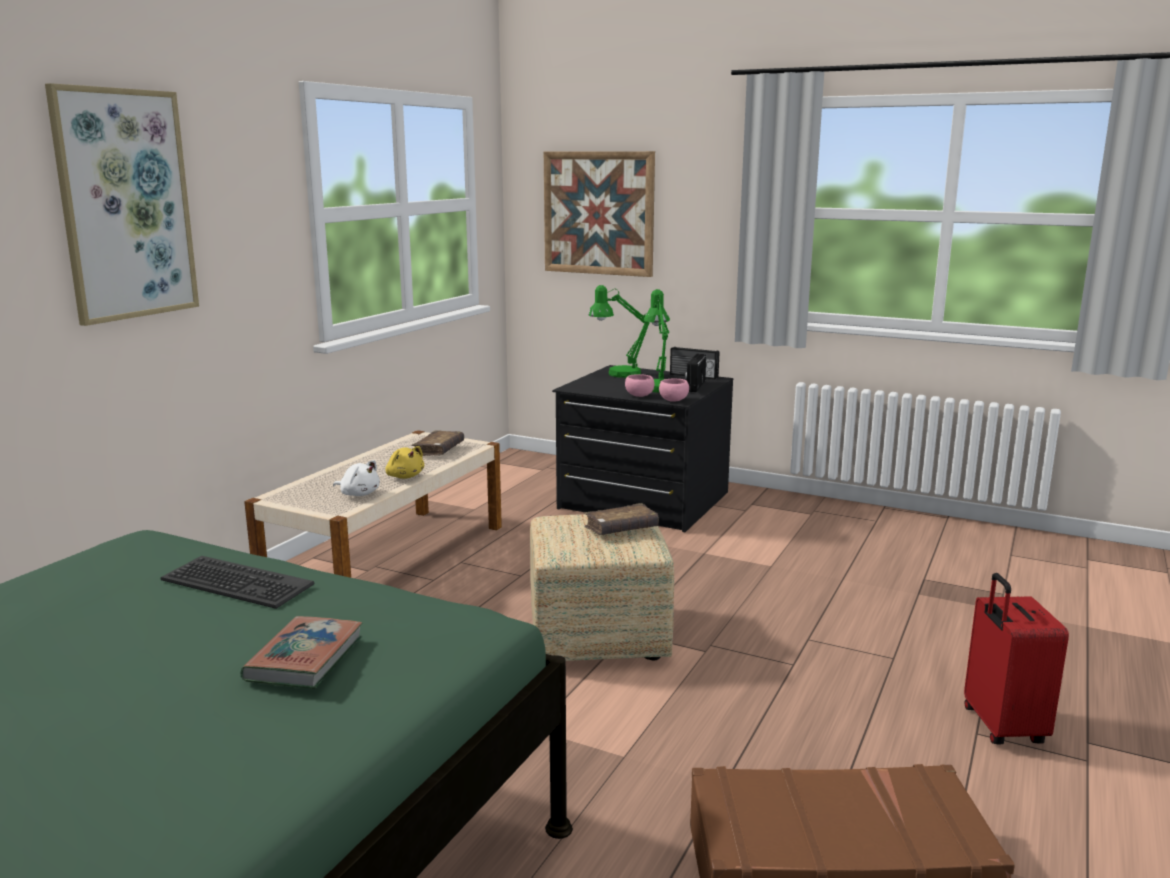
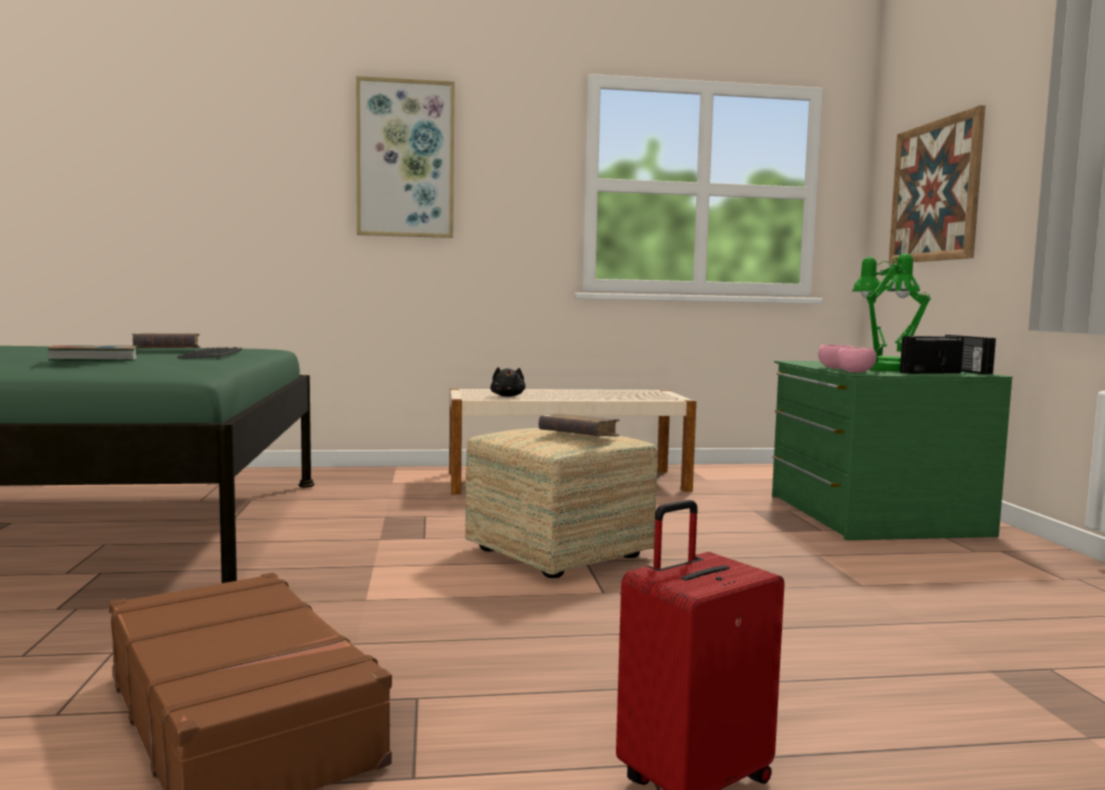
camera: 55 degrees right, 10 degrees down
white plush toy [333,460,380,496] -> black plush toy [490,367,525,397]
yellow plush toy [385,446,424,479] -> none
brown book [411,431,464,456] -> brown book moved to [132,333,201,349]
black dresser [552,365,734,532] -> green dresser [772,361,1013,540]

